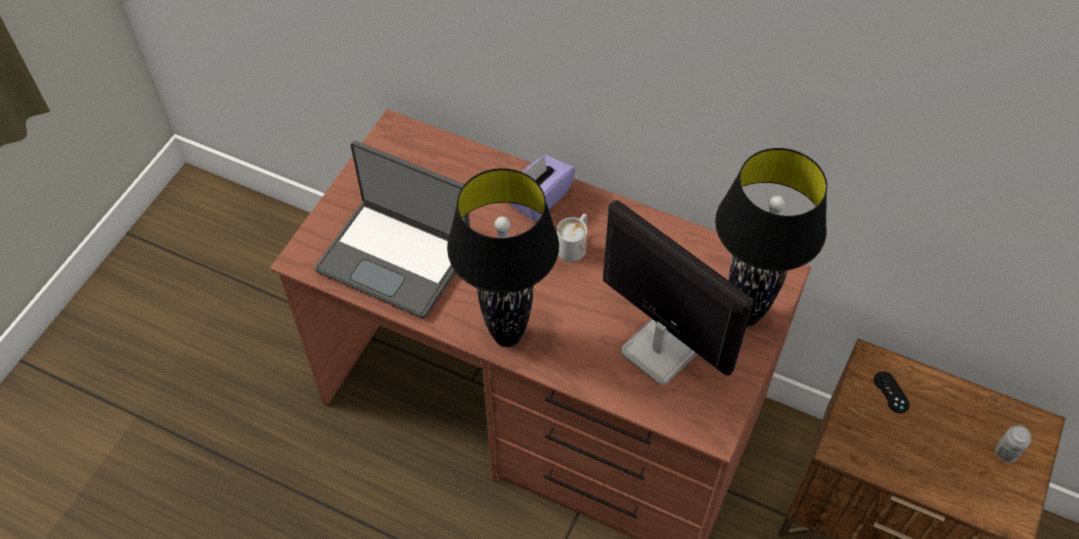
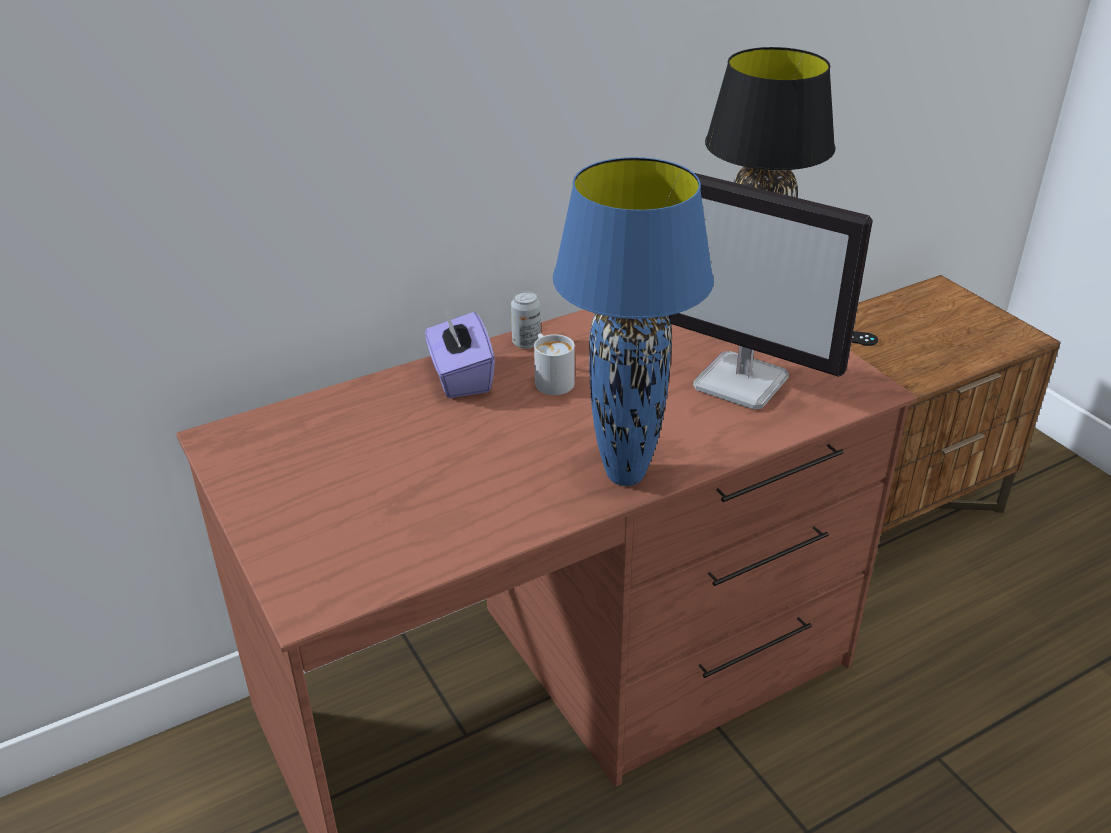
camera: 55 degrees left, 20 degrees down
laptop [314,141,470,319] -> none
black table lamp [447,168,559,347] -> blue table lamp [553,157,714,486]
monitor [603,200,754,385] -> monitor turned 135 degrees counterclockwise [669,173,873,410]
can [995,425,1031,462] -> can moved to [511,291,541,349]

